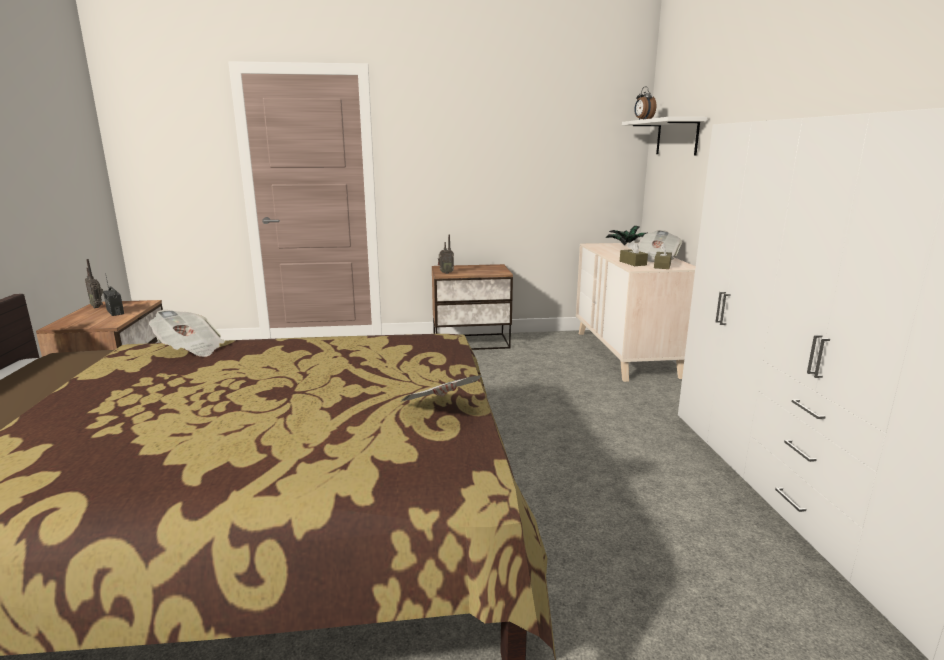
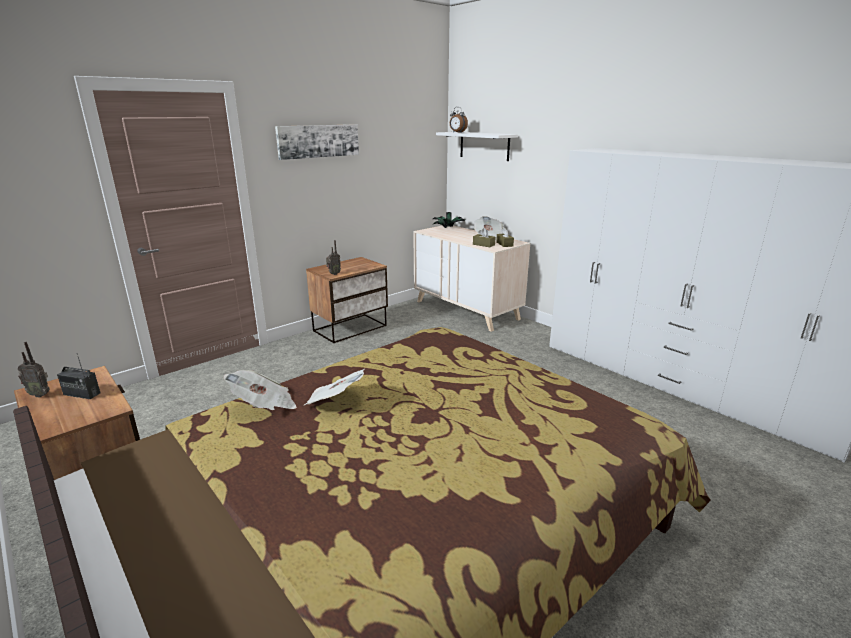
camera: 35 degrees left, 5 degrees up
newspaper [400,375,482,402] -> newspaper moved to [304,369,365,405]
none -> picture [275,124,359,160]

